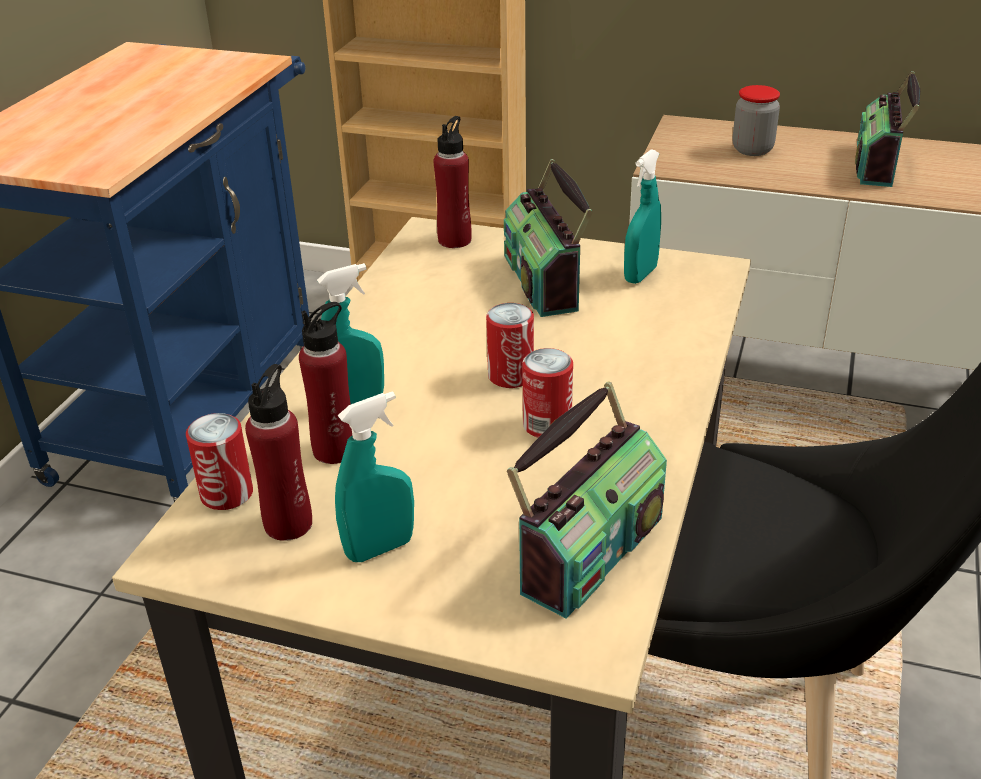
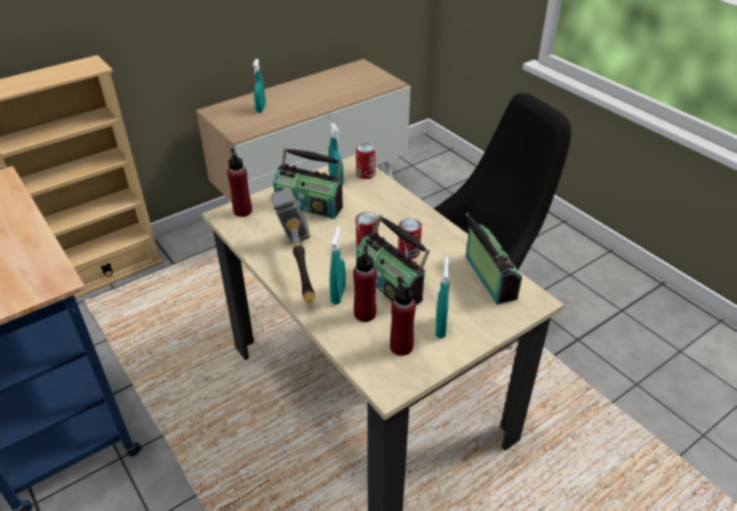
camera: 55 degrees left, 5 degrees up
can [186,413,253,510] -> can moved to [356,143,376,179]
jar [733,85,780,156] -> turquoise spray bottle [253,59,266,112]
radio [855,71,920,187] -> radio moved to [356,215,430,305]
none -> hammer [271,188,315,303]

